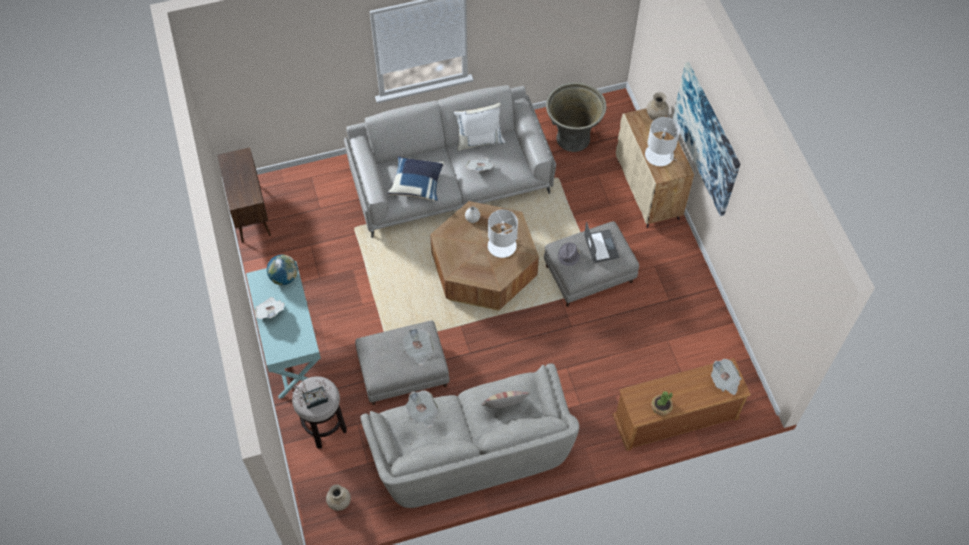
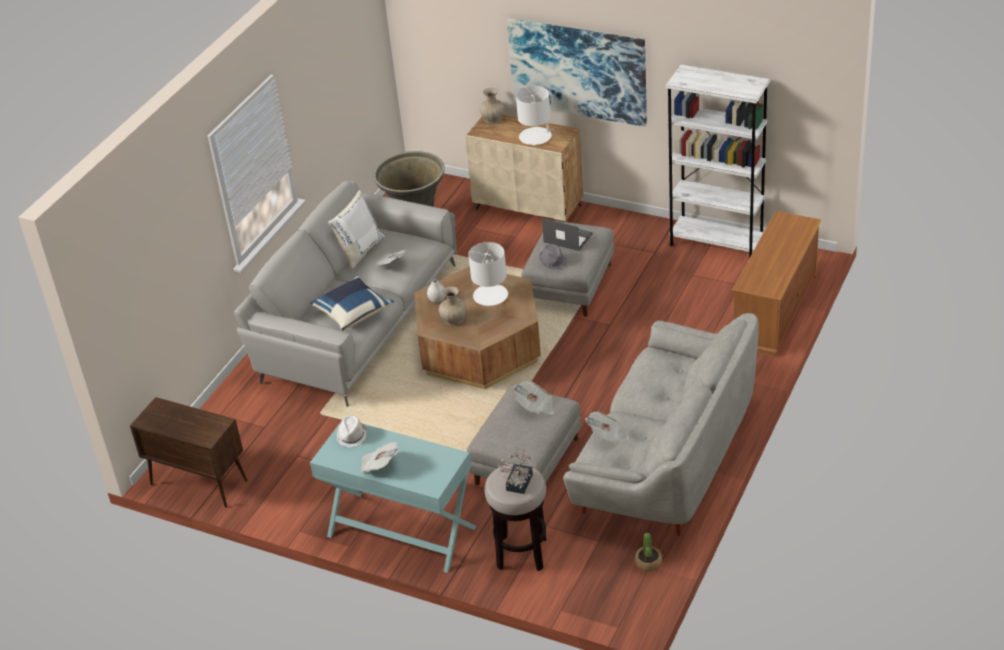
camera: 45 degrees left, 20 degrees down
globe [267,255,298,285] -> white hat [336,416,367,447]
beige vase [326,485,351,511] -> beige vase moved to [439,286,467,326]
pillow [481,391,530,408] -> none
potted plant [651,391,673,416] -> potted plant moved to [635,533,662,571]
newspaper [711,359,742,395] -> none
none -> white bookcase [666,64,770,258]

